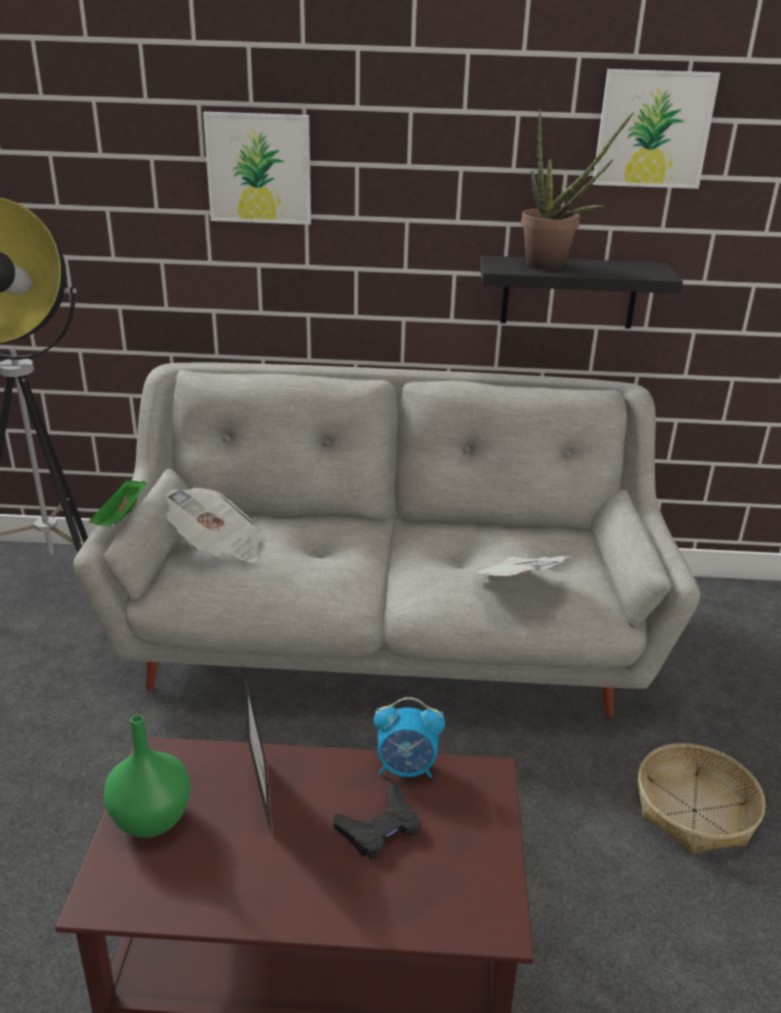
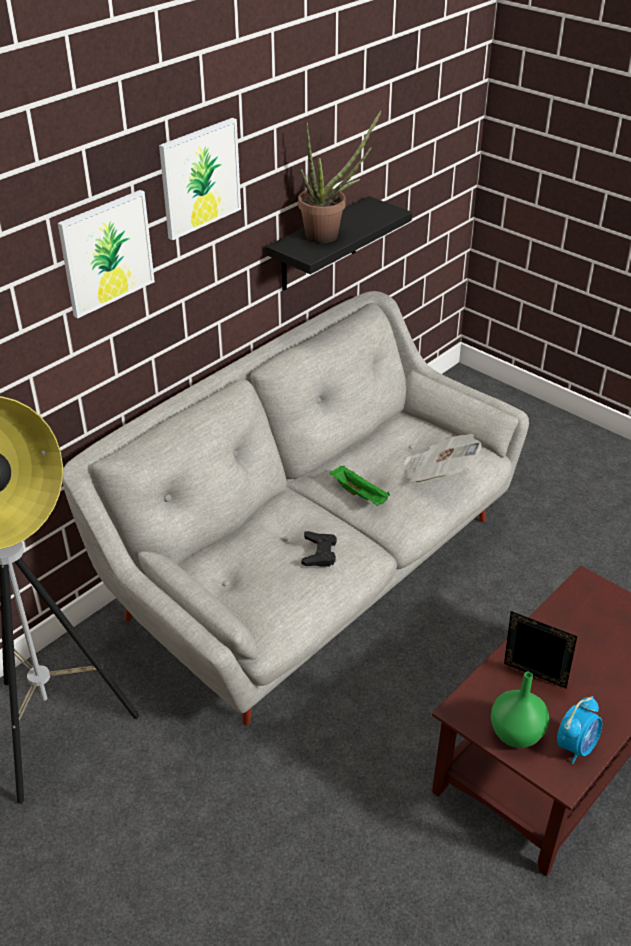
camera: 50 degrees left, 10 degrees up
green tray [89,478,147,526] -> green tray moved to [330,465,390,506]
newspaper [166,488,261,563] -> none
black game controller [334,783,420,859] -> black game controller moved to [301,531,337,567]
alarm clock [374,697,445,778] -> alarm clock moved to [557,696,602,764]
picture [592,69,720,189] -> picture moved to [159,118,241,240]
basket [638,743,765,854] -> none

